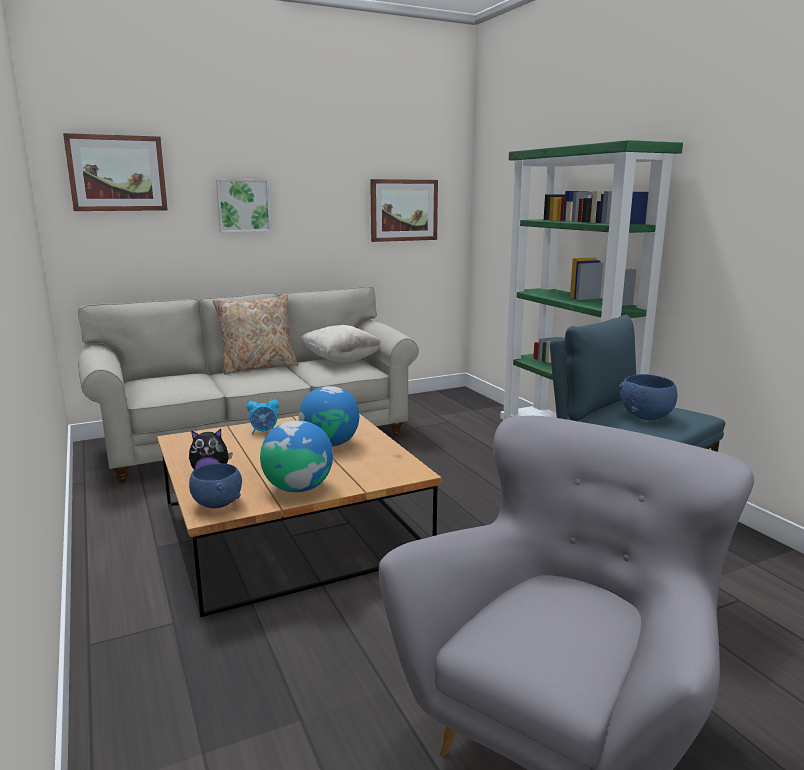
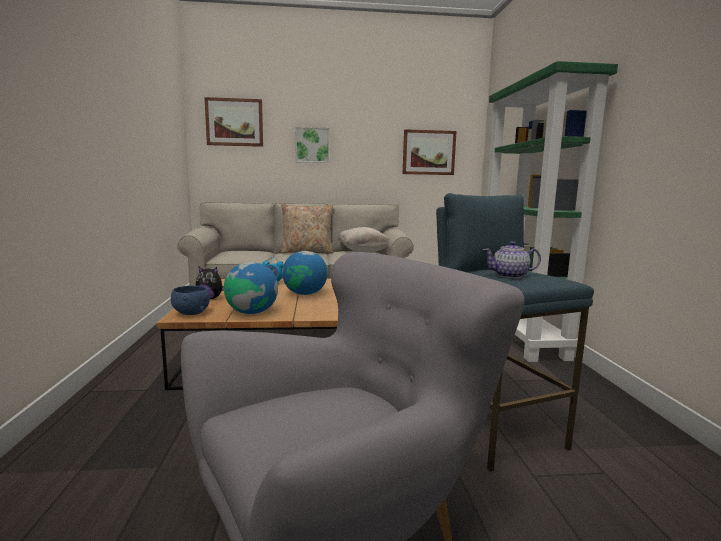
camera: 20 degrees right, 5 degrees down
blue bowl [619,374,678,420] -> teapot [483,241,541,278]

